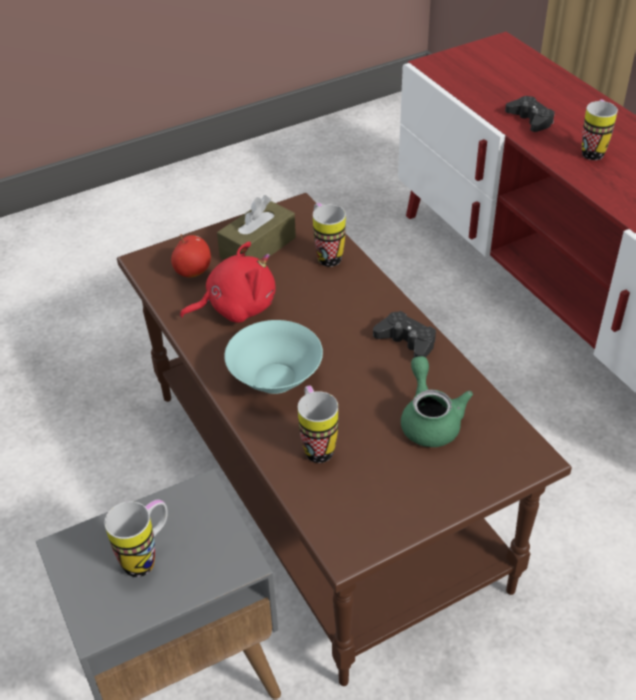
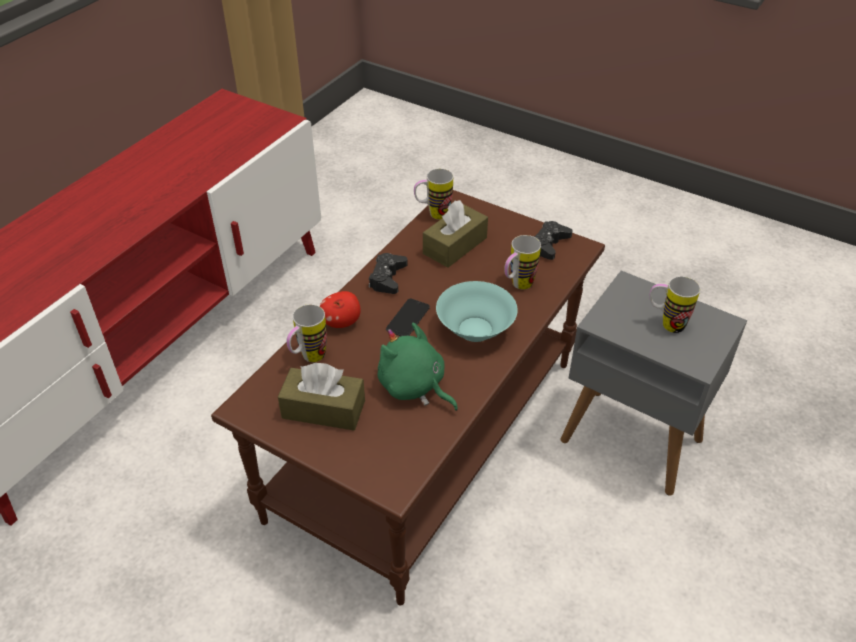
camera: 120 degrees left, 0 degrees up
apple [171,234,211,277] -> apple moved to [320,291,361,328]
red plush toy [180,241,275,323] -> green plush toy [378,323,458,411]
green teapot [401,356,473,447] -> brown tissue box [423,200,488,268]
black game controller [505,96,555,132] -> black game controller moved to [533,221,573,260]
mug [582,100,618,160] -> mug moved to [414,169,453,220]
none -> phone [386,299,430,336]

